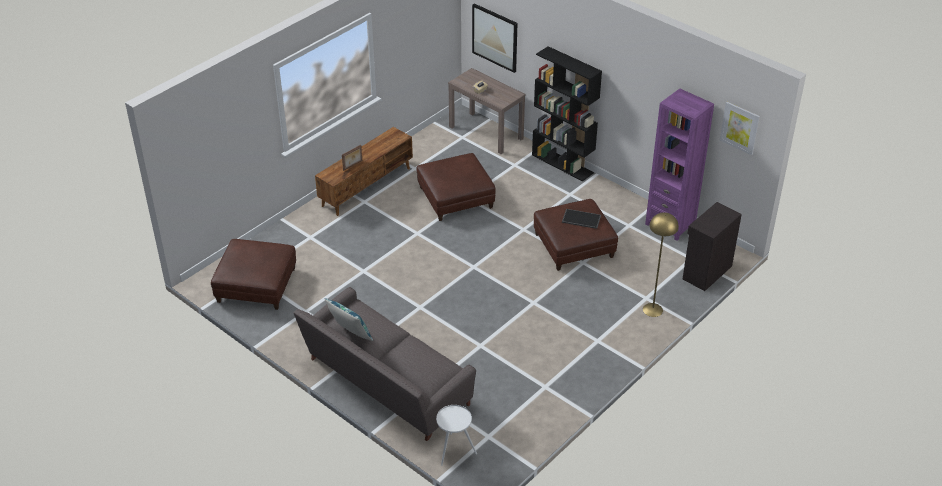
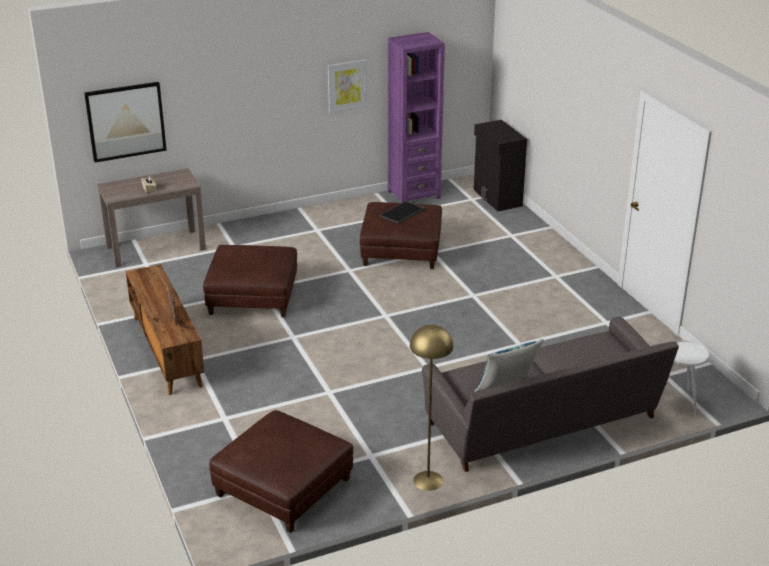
camera: 65 degrees left, 10 degrees down
black bookcase [532,46,602,182] -> none
yellow floor lamp [643,212,679,317] -> yellow floor lamp moved to [410,325,453,491]
picture [720,102,760,155] -> picture moved to [328,60,367,113]

